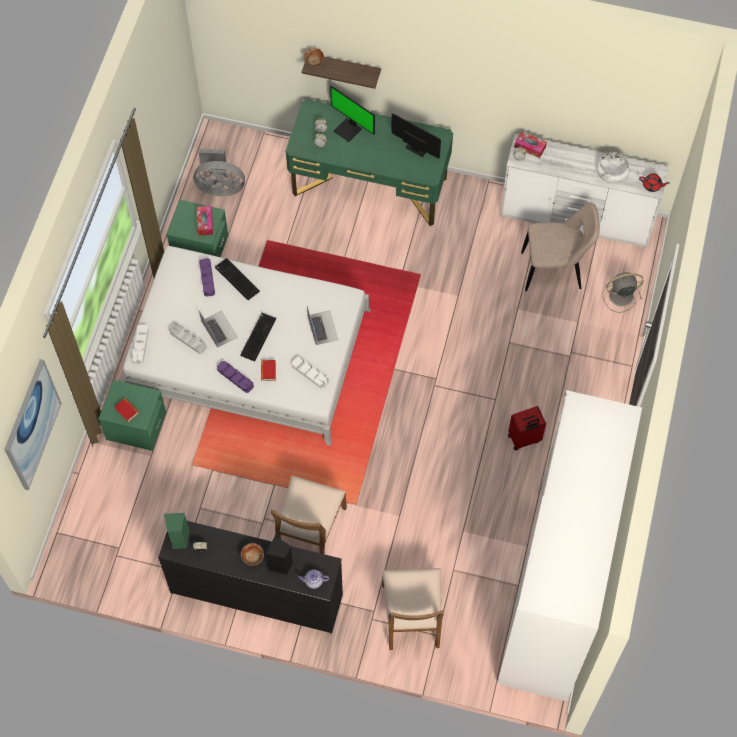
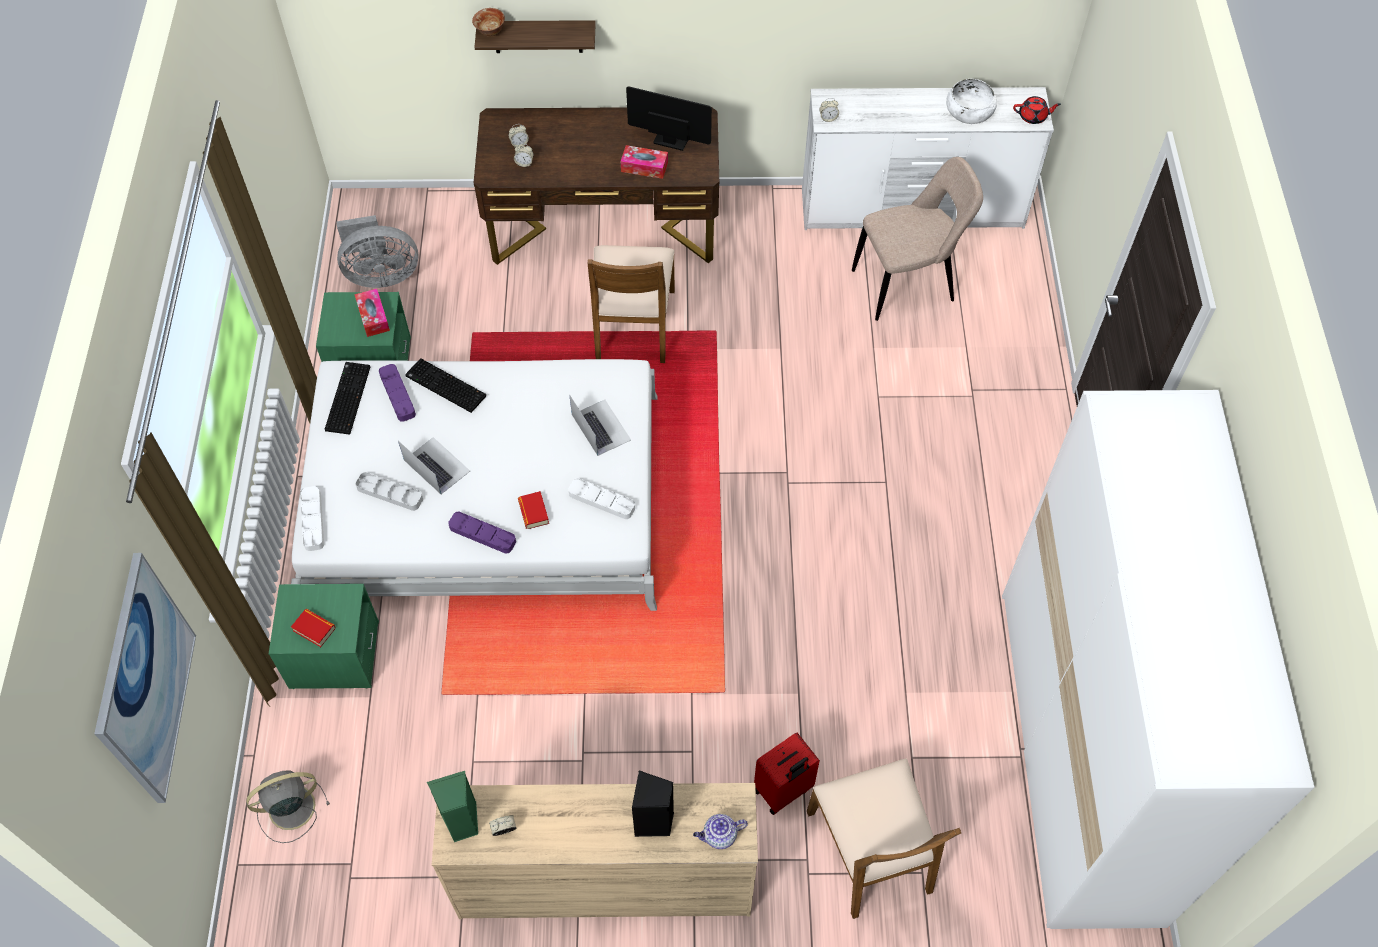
camera: 15 degrees left, 5 degrees down
black dresser [158,521,343,634] -> beige dresser [432,783,758,919]
keyboard [240,313,276,361] -> keyboard moved to [325,362,370,435]
bowl [241,543,264,566] -> none
brown chair [271,476,347,554] -> brown chair moved to [588,245,675,363]
green desk [286,99,453,226] -> brown desk [474,107,719,265]
monitor [330,86,375,142] -> none
red suitcase [508,406,546,451] -> red suitcase moved to [754,732,820,815]
tissue box [514,131,547,158] -> tissue box moved to [620,145,668,179]
grey fan [603,272,644,313] -> grey fan moved to [246,770,330,843]

